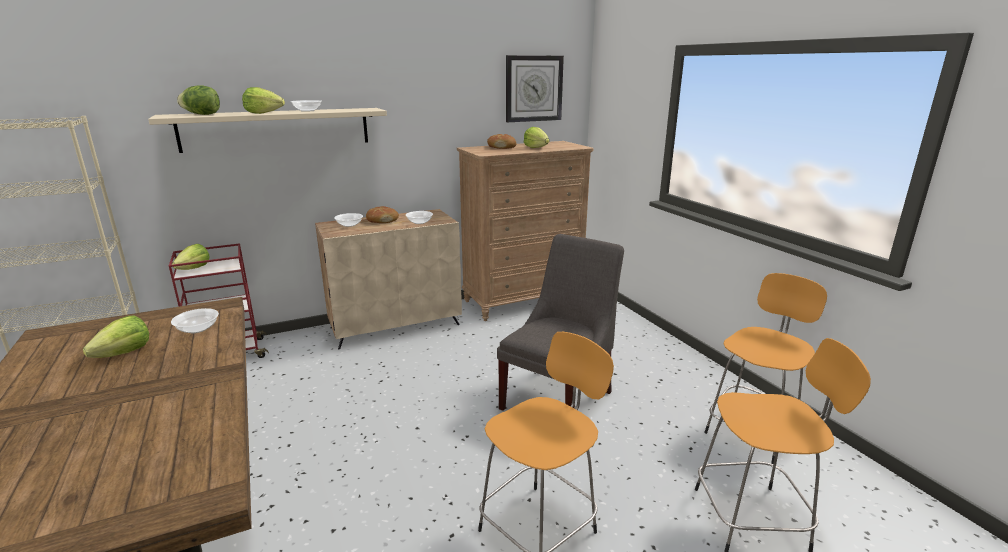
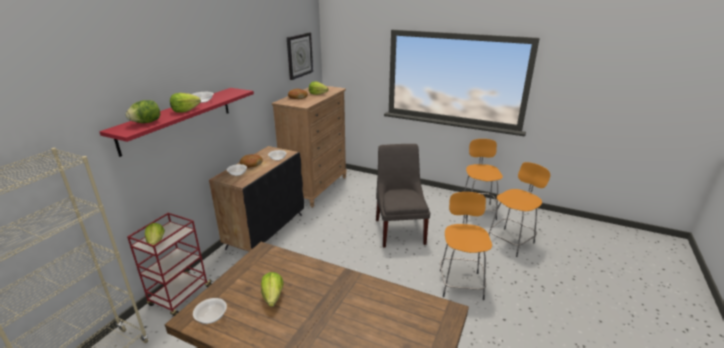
camera: 40 degrees left, 5 degrees up
beige shelf [148,108,387,153] -> red shelf [99,88,254,157]
bowl [171,308,219,333] -> bowl moved to [193,298,227,324]
beige cabinet [315,209,462,349] -> black cabinet [209,146,304,251]

